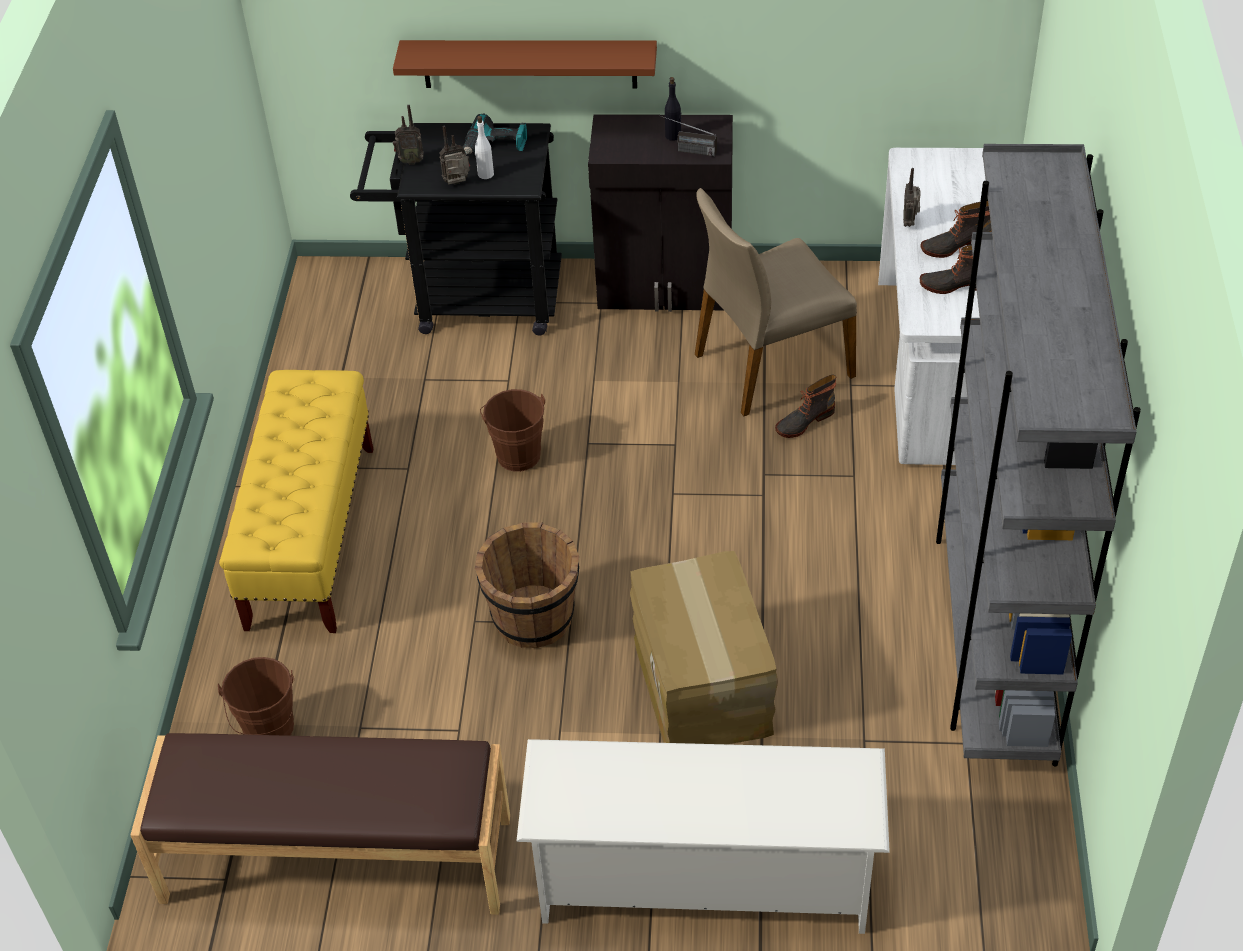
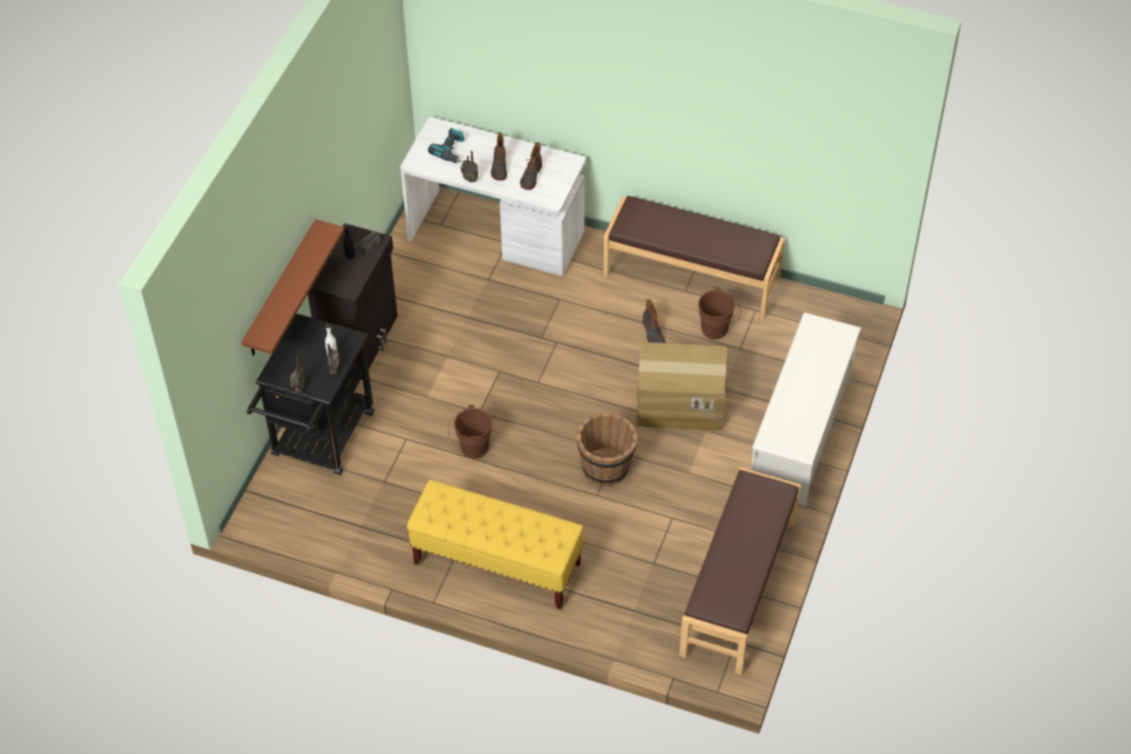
camera: 75 degrees left, 5 degrees up
brown bucket [218,657,294,736] -> brown bucket moved to [698,287,741,339]
power drill [463,113,527,155] -> power drill moved to [428,128,464,163]
beige chair [695,188,857,416] -> none
boot [775,375,836,438] -> boot moved to [643,299,665,343]
grey bookcase [936,144,1141,766] -> brown bench [604,196,785,320]

